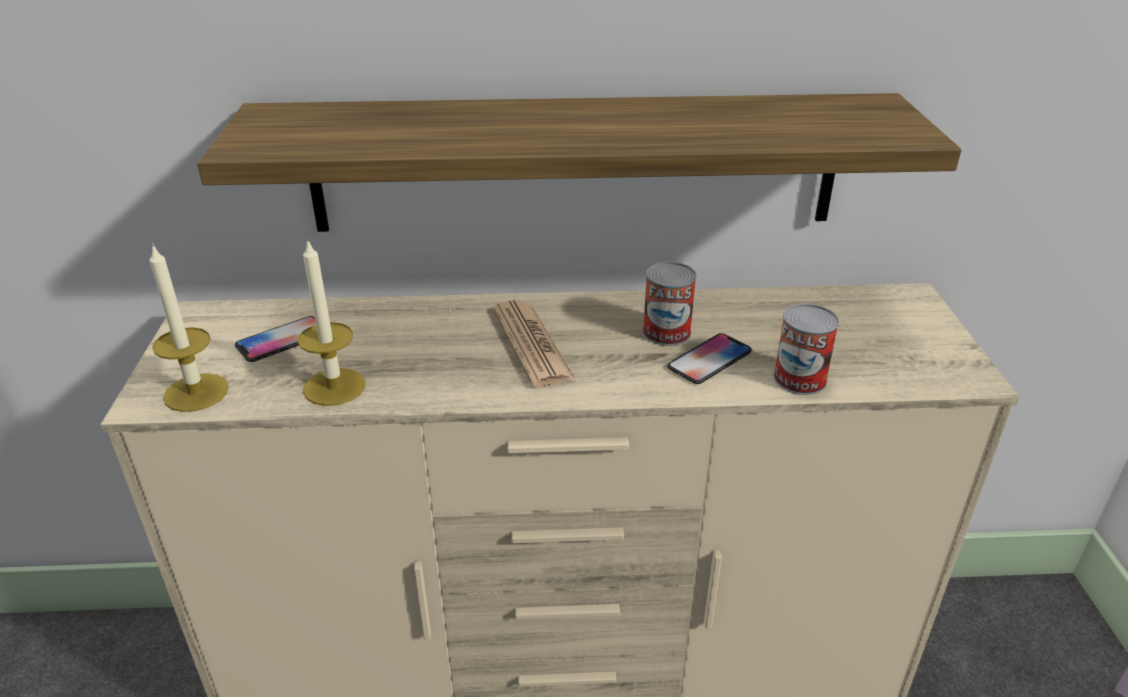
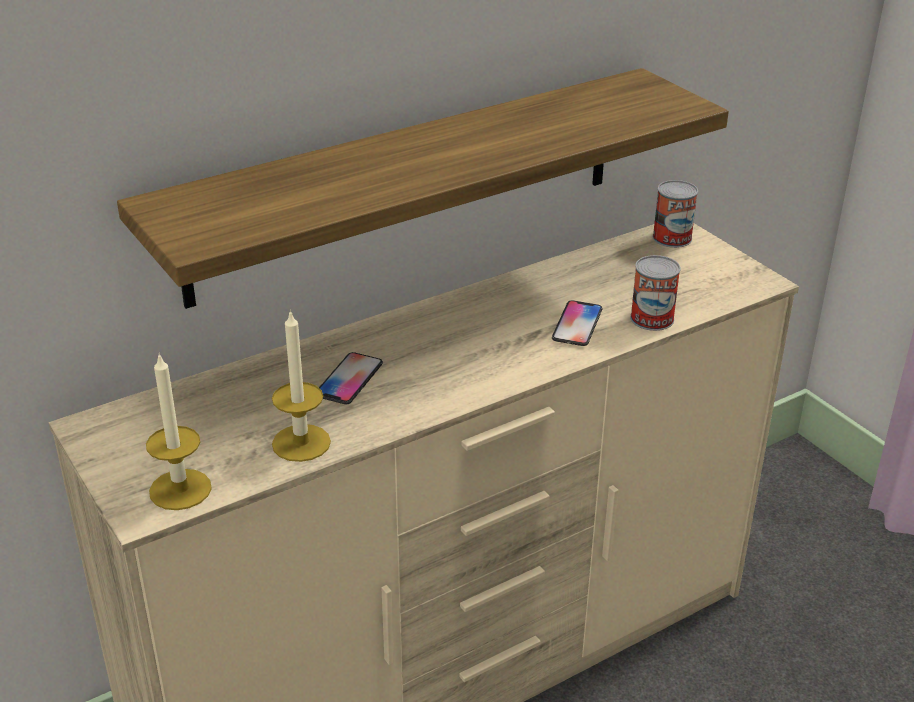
camera: 30 degrees left, 0 degrees up
phone [235,316,316,362] -> phone moved to [319,352,383,404]
newspaper [492,300,576,387] -> none
can [643,262,697,346] -> can moved to [652,180,698,248]

